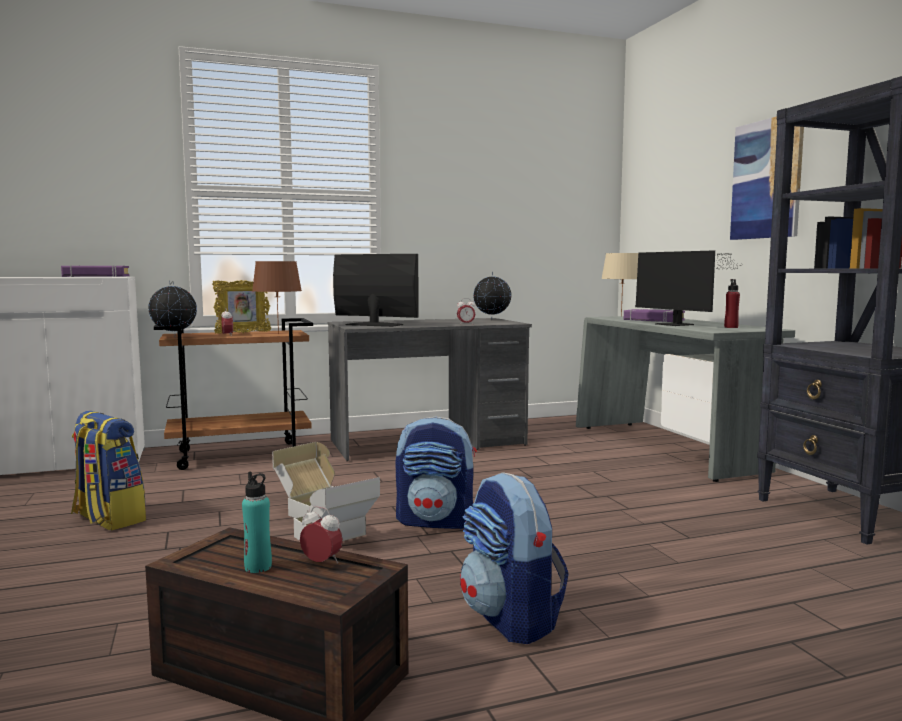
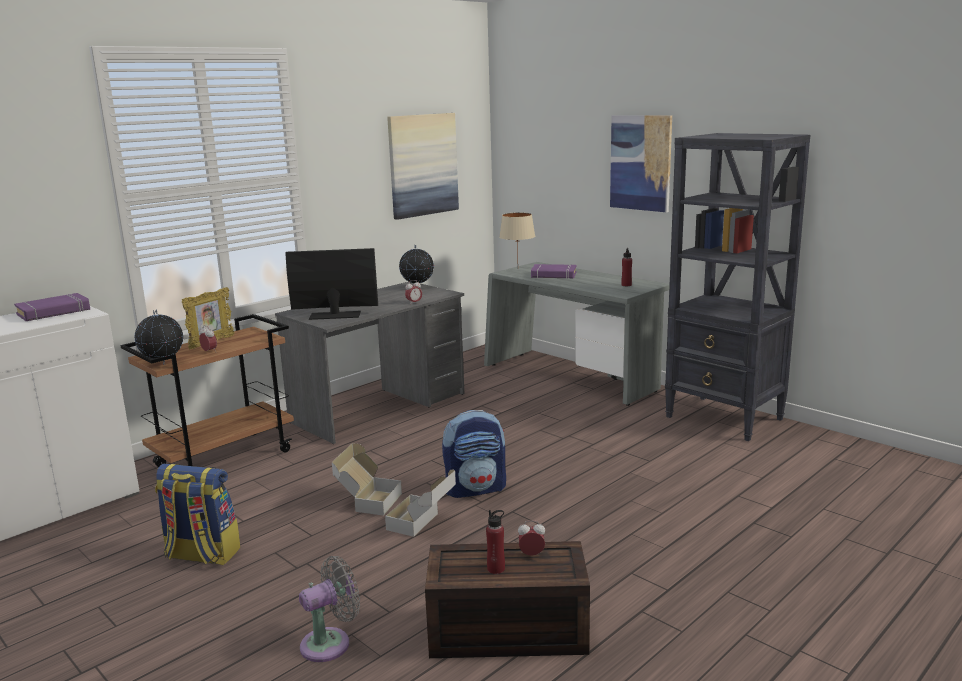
camera: 25 degrees left, 10 degrees up
turquoise bottle [242,472,272,573] -> red bottle [486,510,505,574]
brown table lamp [252,261,302,335] -> none
backpack [460,472,569,644] -> none
monitor [635,250,743,326] -> none
none -> grey fan [299,556,360,662]
none -> picture [387,113,459,220]

